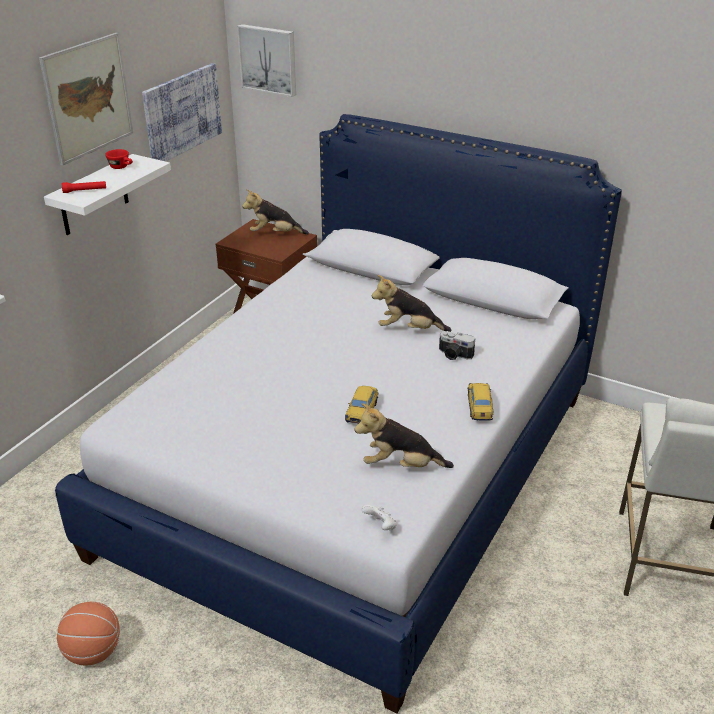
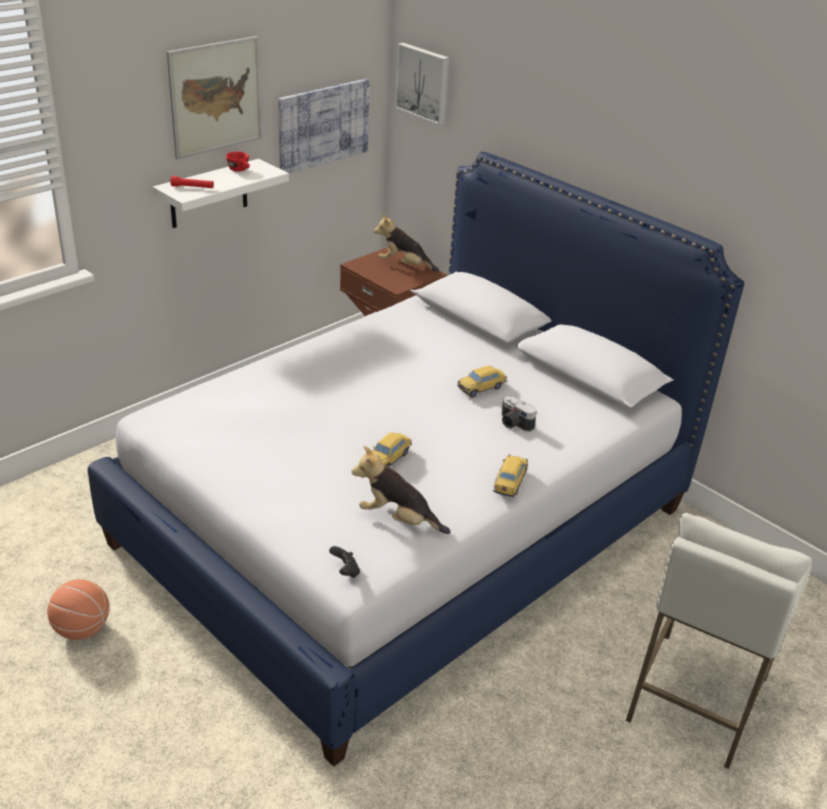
camera: 15 degrees right, 0 degrees up
white game controller [361,505,397,531] -> black game controller [329,546,360,578]
plush toy [372,275,451,332] -> toy car [457,365,507,398]

